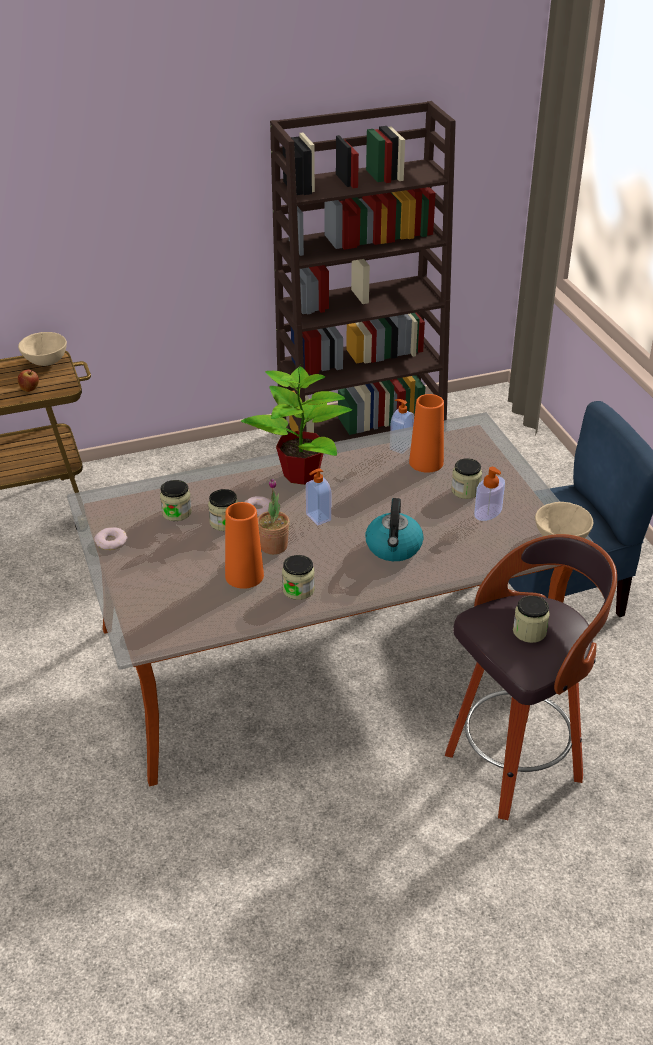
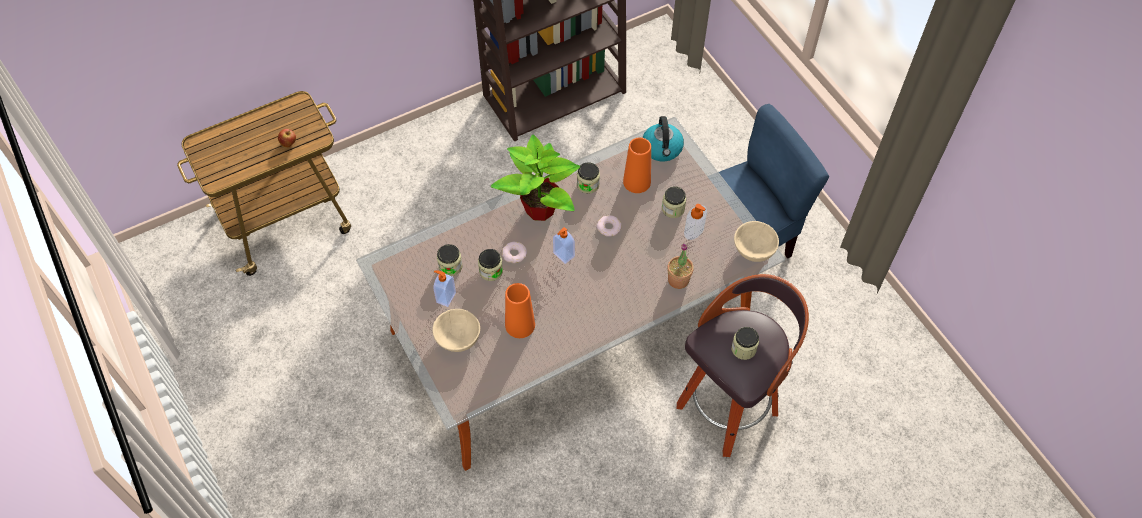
camera: 10 degrees left, 20 degrees up
beige bowl [18,332,67,366] -> beige bowl moved to [432,309,480,352]
donut [94,527,128,550] -> donut moved to [597,215,622,237]
potted plant [258,478,290,555] -> potted plant moved to [668,243,694,289]
jar [282,555,315,600] -> jar moved to [577,162,600,194]
kettle [365,498,424,561] -> kettle moved to [642,116,684,162]
soap dispenser [390,399,414,454] -> soap dispenser moved to [433,270,456,307]

